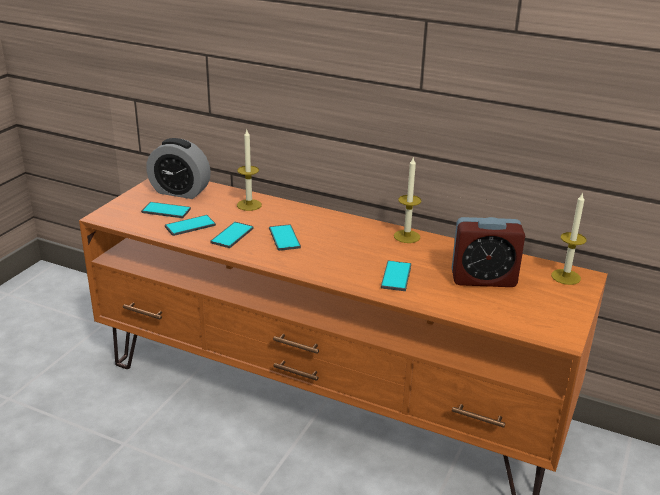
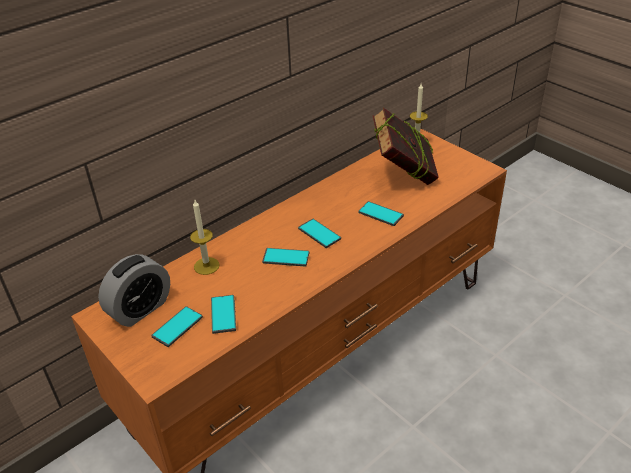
camera: 65 degrees left, 10 degrees up
phone [210,222,254,248] -> phone moved to [298,219,341,248]
candle [394,158,421,243] -> none
alarm clock [452,217,525,287] -> book [373,108,439,185]

